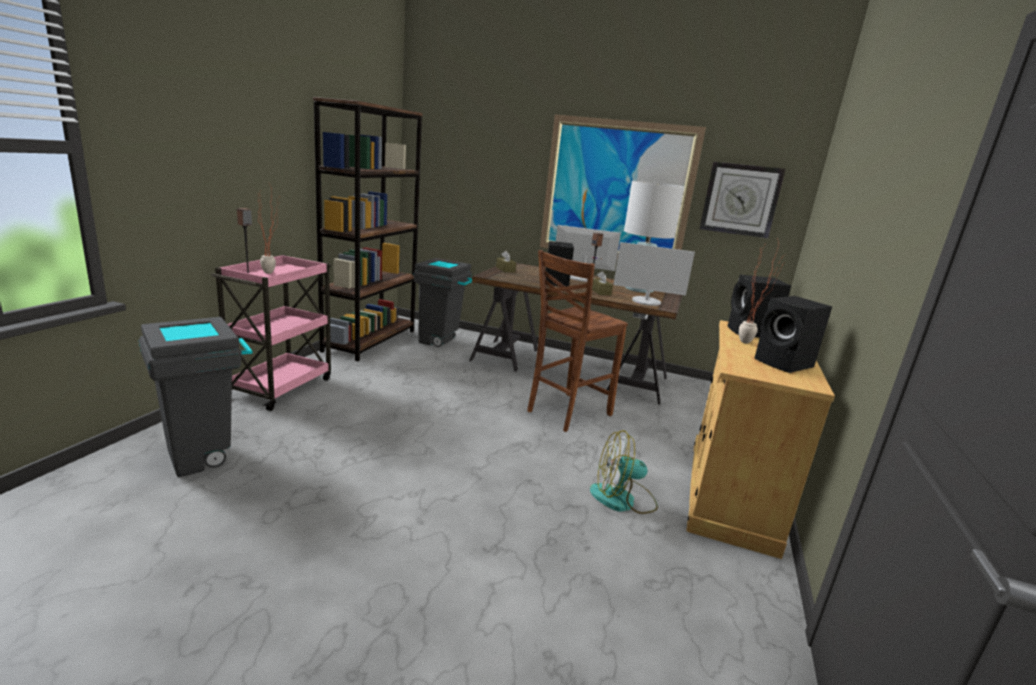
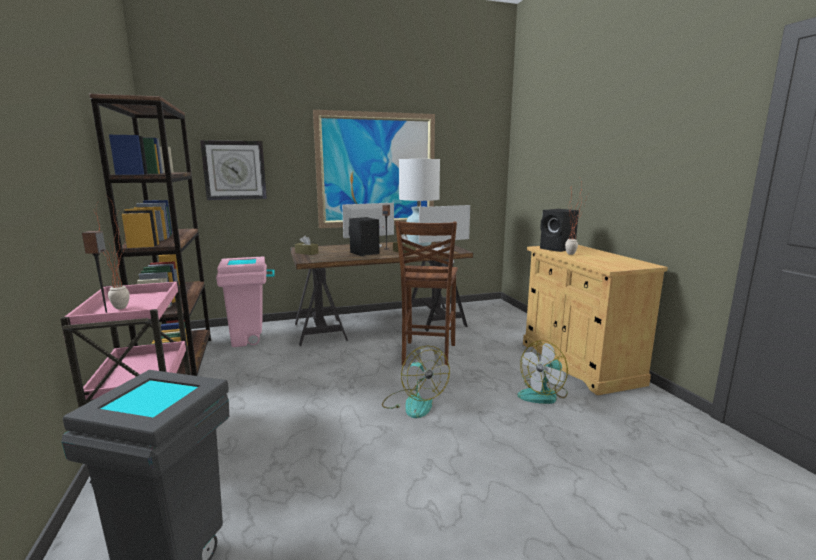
camera: 35 degrees left, 5 degrees down
grey trash can [414,258,472,347] -> pink trash can [216,256,275,347]
wall clock [700,162,786,238] -> wall clock moved to [200,140,267,200]
black speaker [754,296,832,373] -> none
none -> fan [382,345,450,418]

